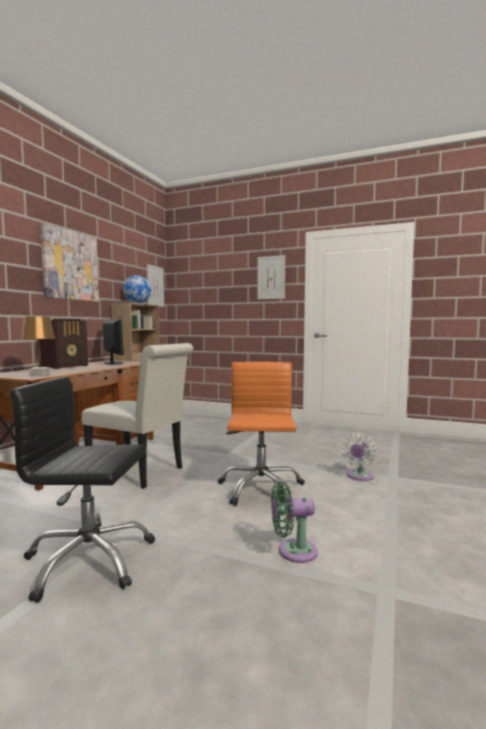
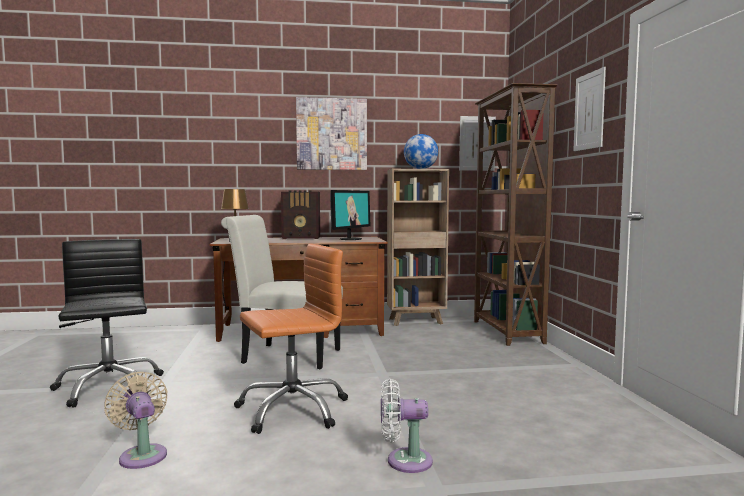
camera: 60 degrees right, 0 degrees up
white chair [81,343,193,489] -> white chair turned 105 degrees clockwise [221,215,343,369]
green fan [271,481,318,563] -> beige fan [104,372,168,469]
none -> brown bookcase [474,83,557,346]

